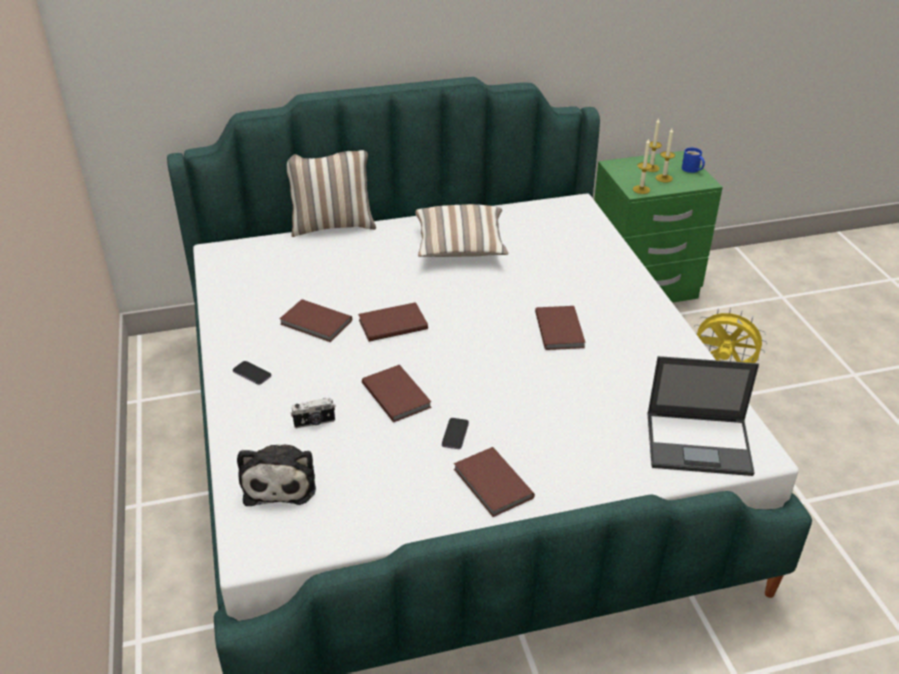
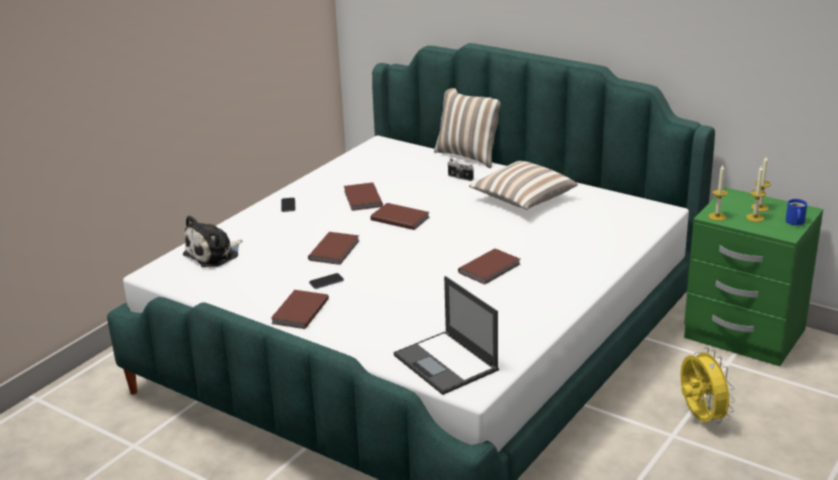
camera: 50 degrees right, 10 degrees down
camera [291,398,335,428] -> camera moved to [448,159,474,181]

